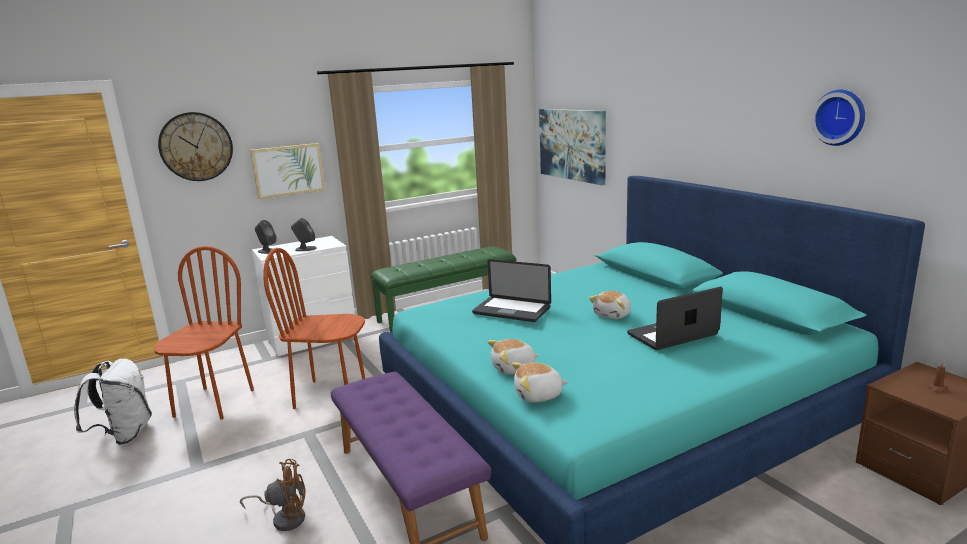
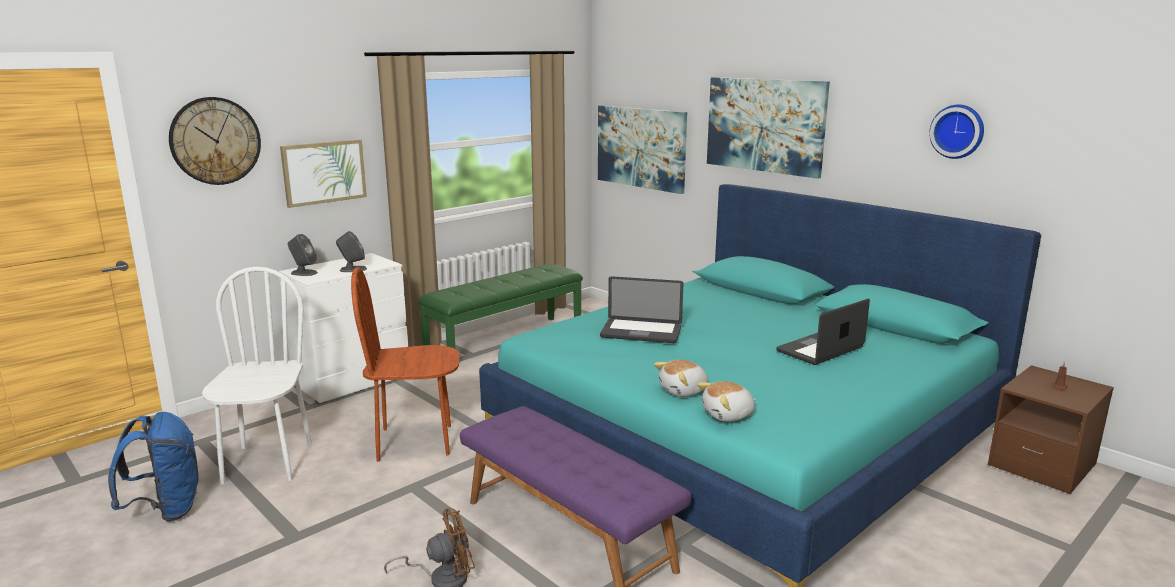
camera: 15 degrees left, 0 degrees up
white backpack [74,358,152,445] -> blue backpack [108,412,199,522]
brown chair [154,246,254,420] -> white chair [202,267,312,484]
plush toy [589,291,631,319] -> none
none -> picture [707,77,830,179]

